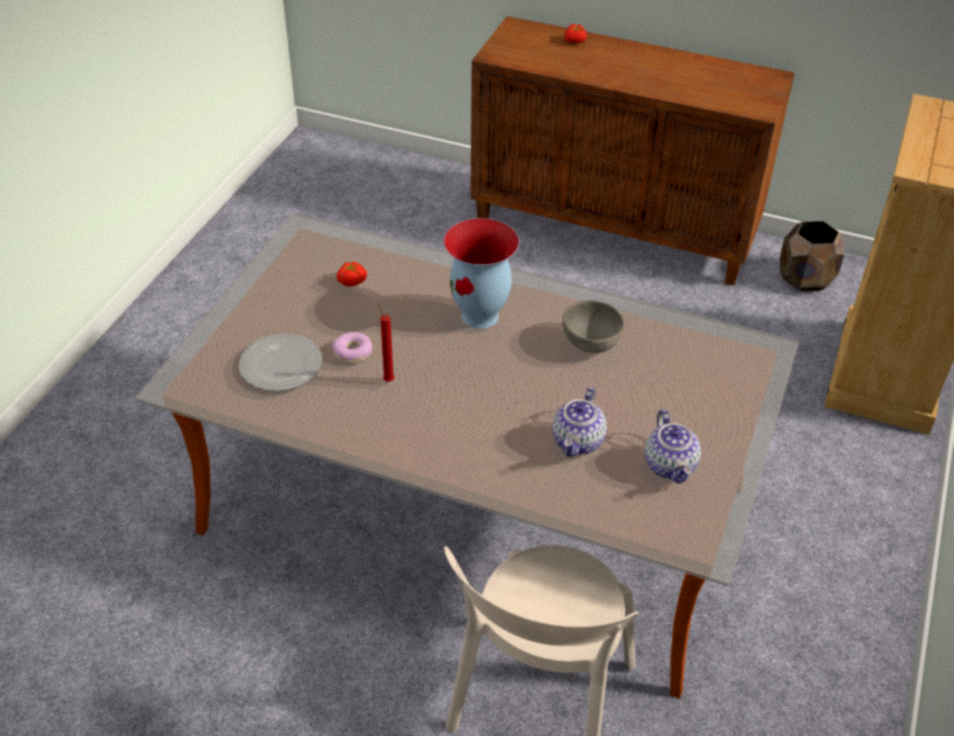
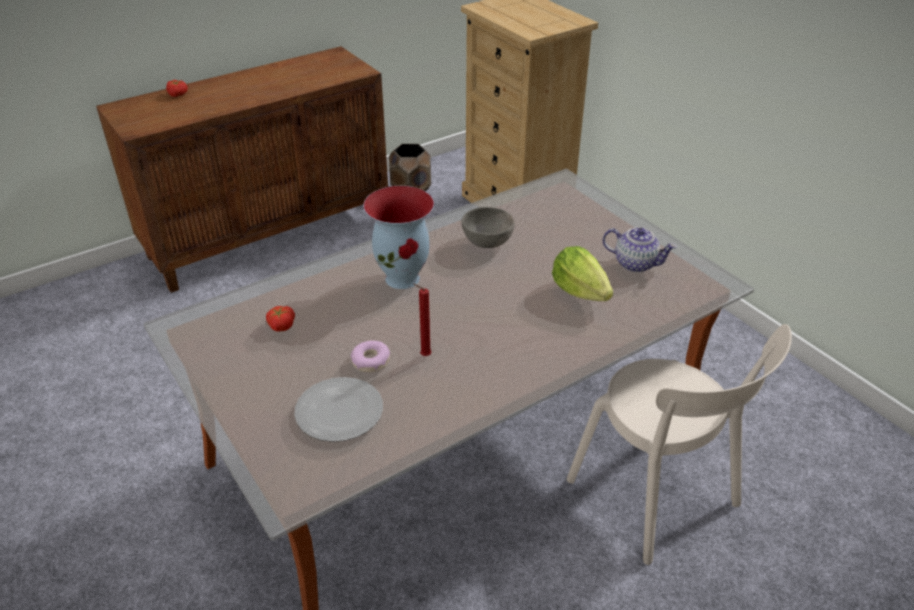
camera: 55 degrees left, 5 degrees down
teapot [552,387,607,457] -> lettuce [552,246,613,301]

